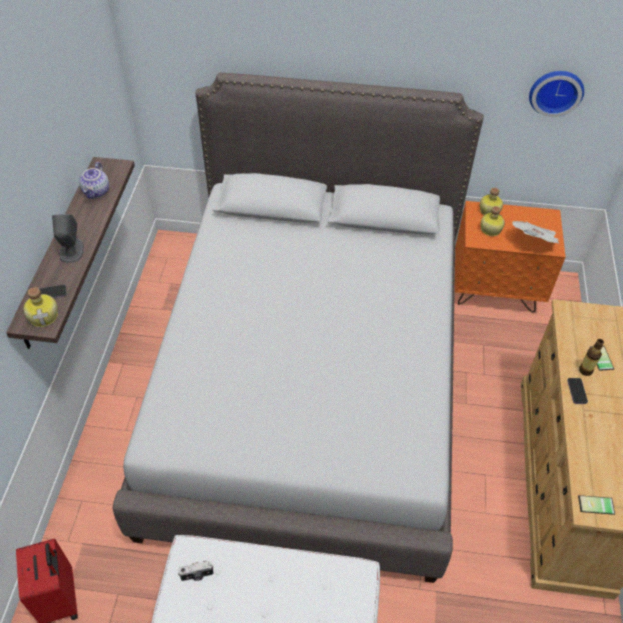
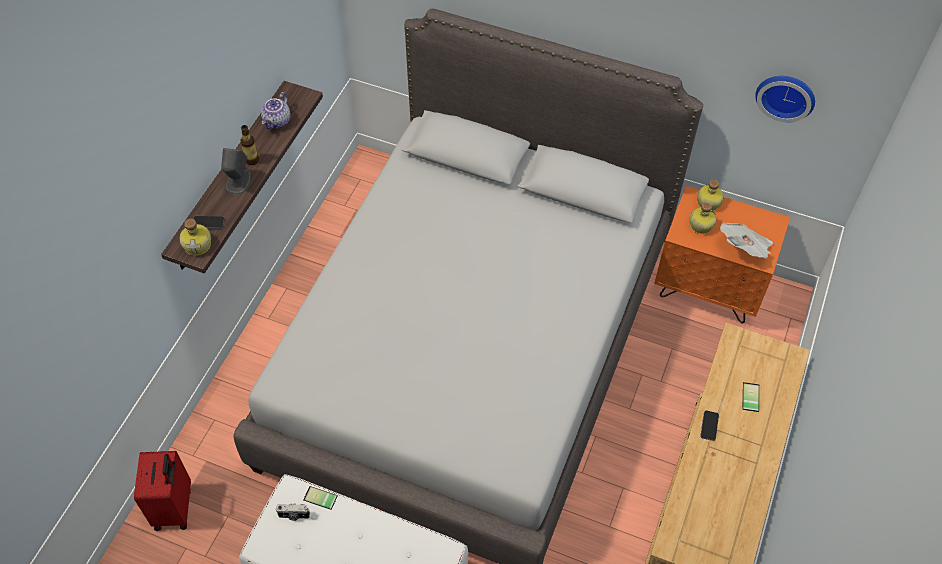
camera: 15 degrees right, 5 degrees up
phone [578,495,615,515] -> phone moved to [303,486,338,510]
bottle [579,339,604,376] -> bottle moved to [241,125,259,165]

